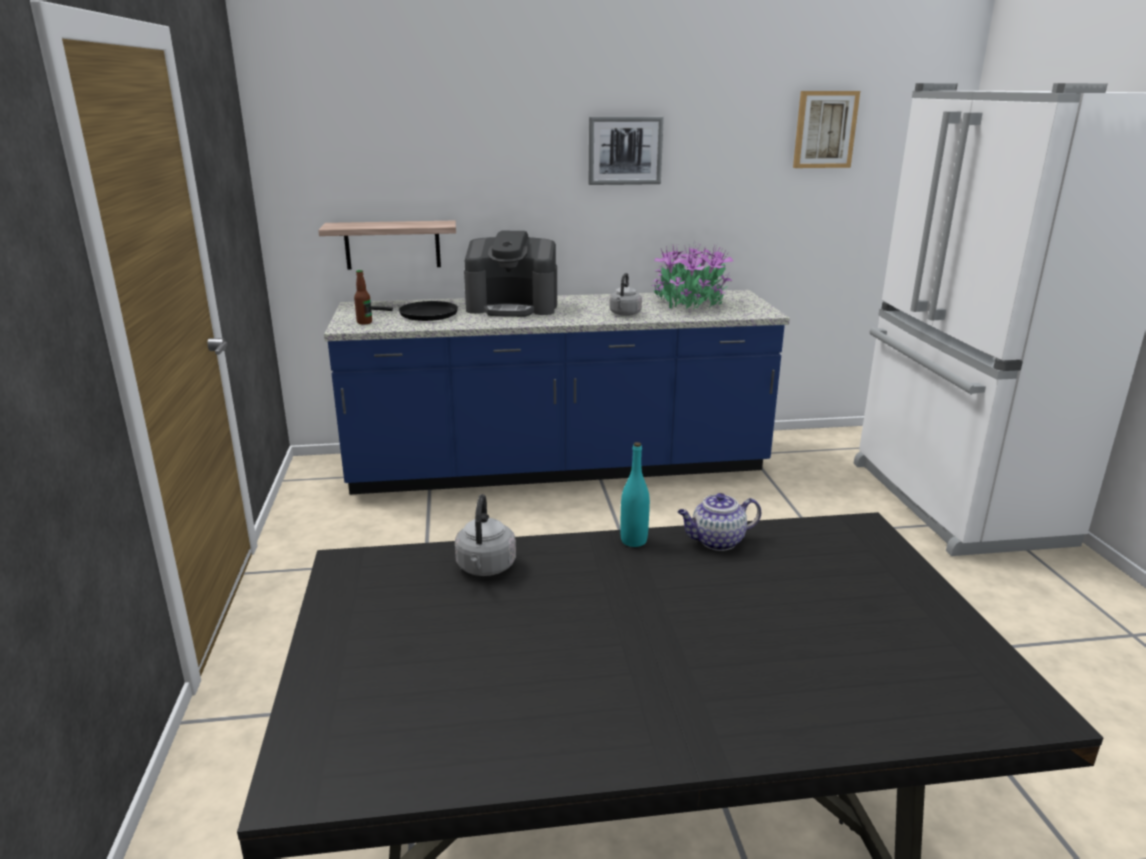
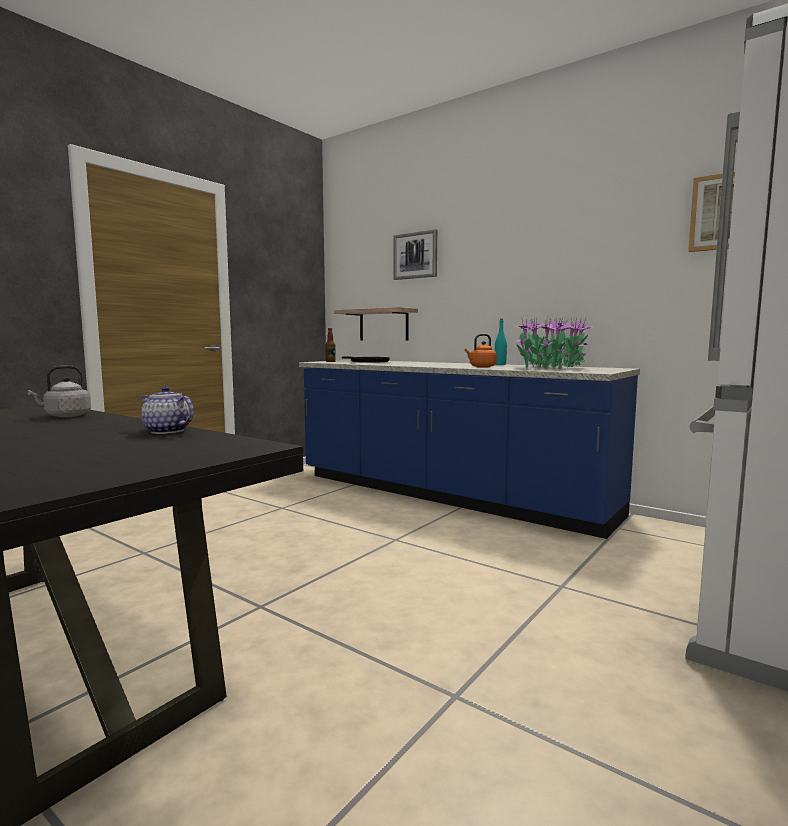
camera: 45 degrees right, 15 degrees down
coffee machine [464,231,557,317] -> none
picture [589,117,664,185] -> picture moved to [393,229,437,280]
grey kettle [609,273,642,316] -> orange kettle [465,334,497,368]
turquoise bottle [620,442,650,547] -> turquoise bottle moved to [495,319,507,365]

